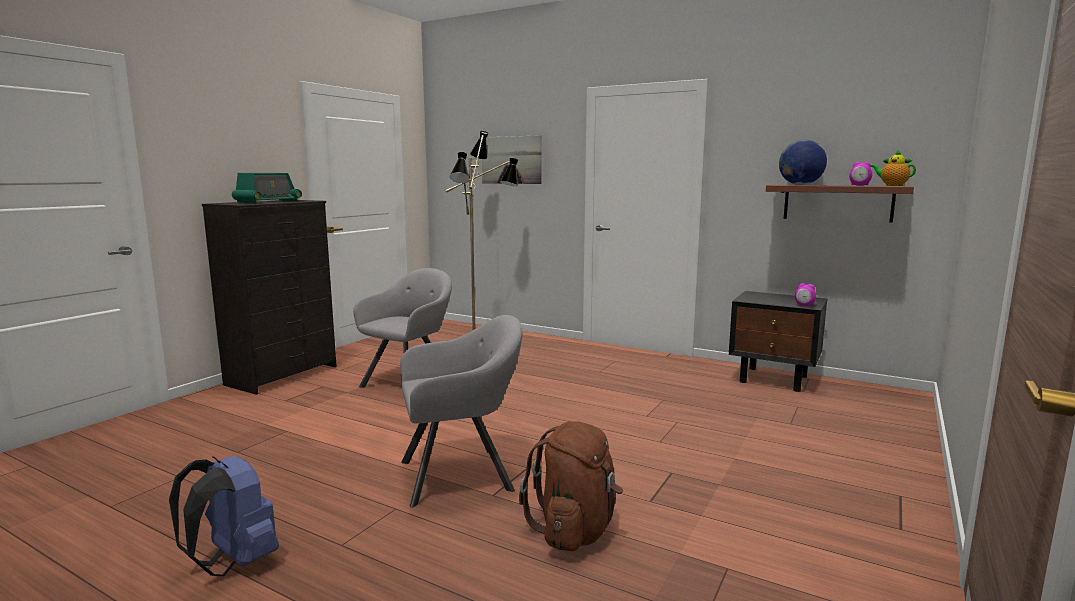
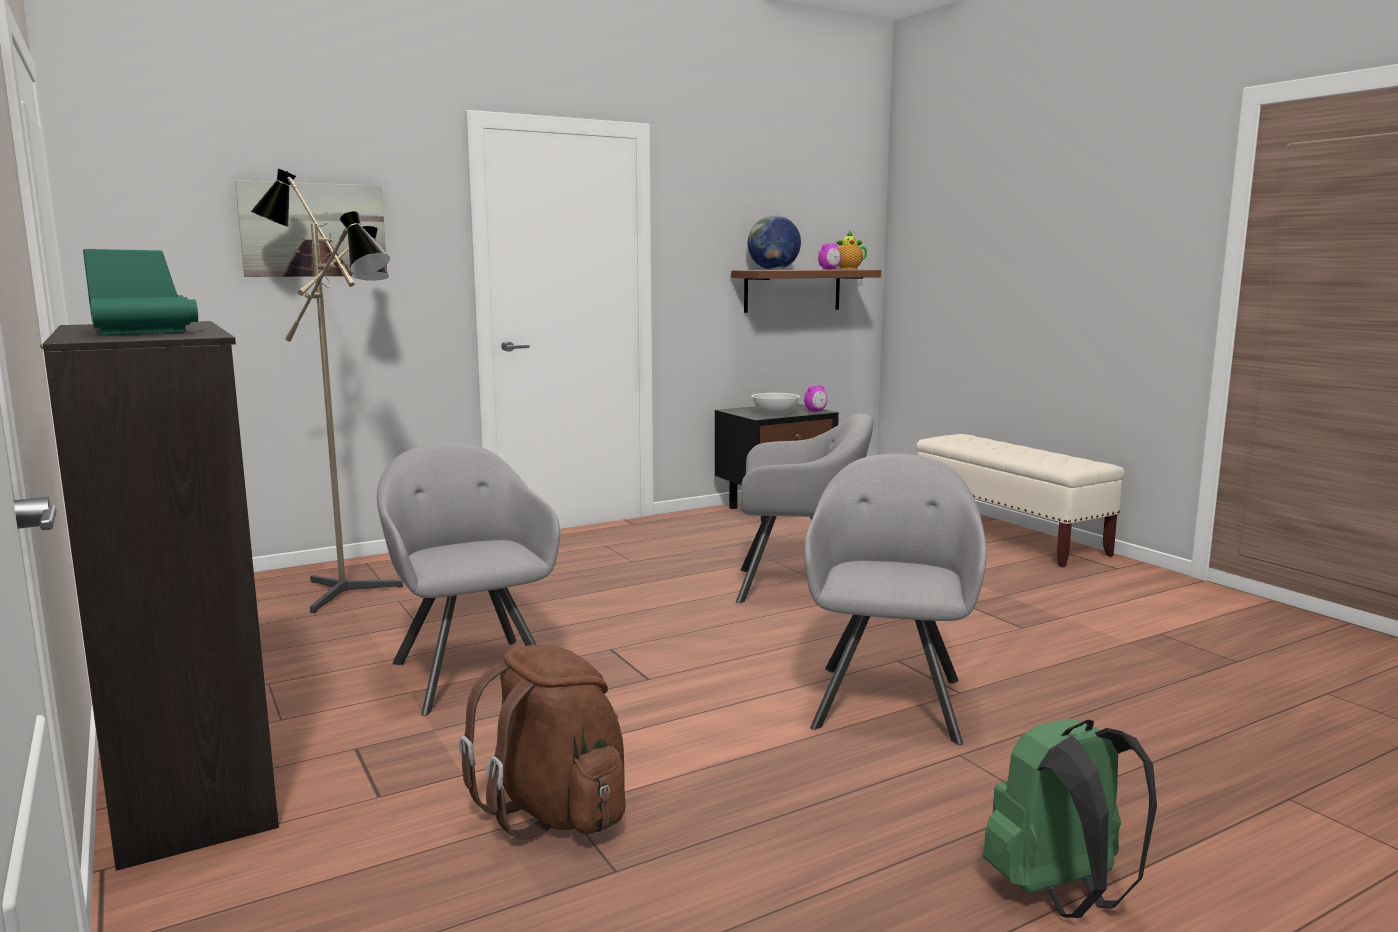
camera: 60 degrees left, 0 degrees up
blue backpack [169,456,279,576] -> green backpack [983,718,1157,918]
brown backpack [519,421,623,551] -> brown backpack moved to [459,645,626,840]
none -> grey armchair [736,414,873,603]
none -> white bowl [751,393,800,415]
none -> beige bench [917,434,1125,568]

